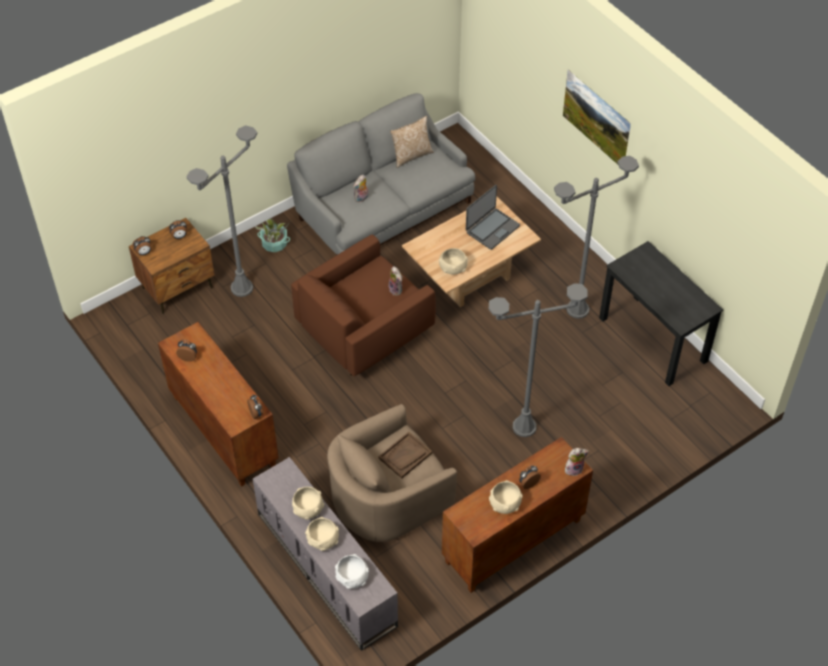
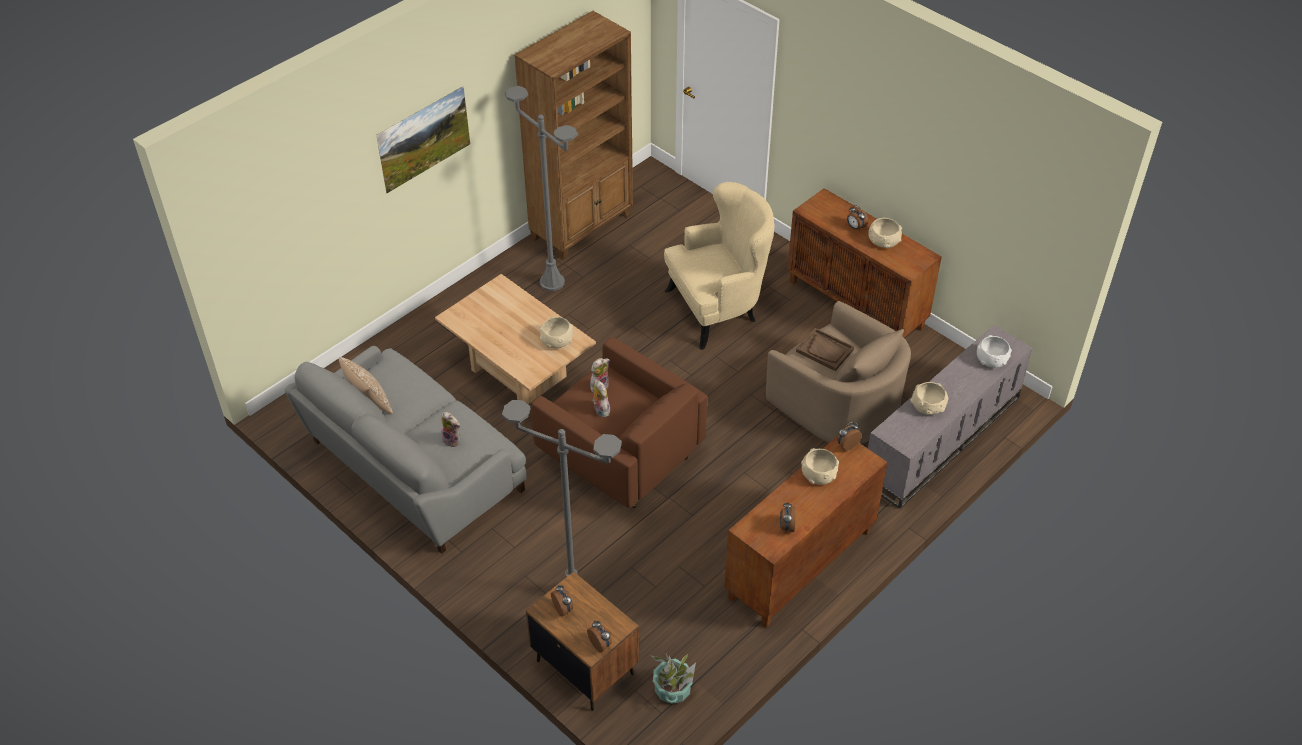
camera: 100 degrees left, 5 degrees down
potted plant [255,219,290,252] -> potted plant moved to [650,653,696,704]
beige bowl [305,517,339,551] -> beige bowl moved to [801,448,839,485]
laptop [466,185,520,250] -> none
grey floor lamp [489,283,588,437] -> beige armchair [664,182,775,350]
plush toy [565,448,589,476] -> plush toy moved to [592,380,610,417]
black desk [599,241,723,386] -> brown bookcase [514,11,633,260]

